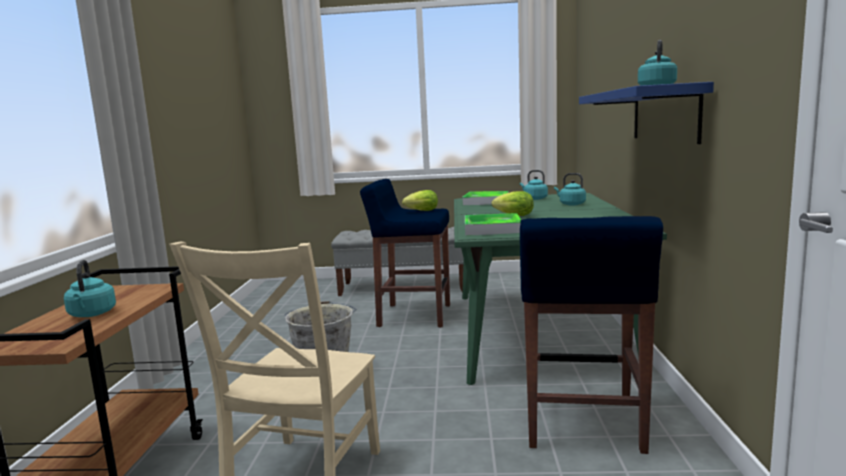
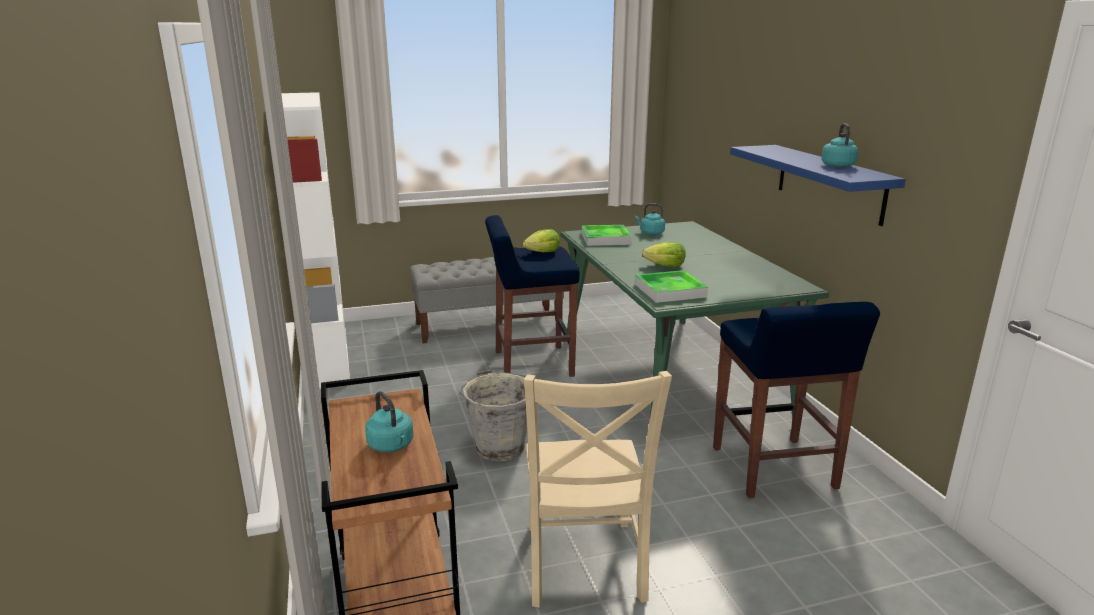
camera: 20 degrees left, 10 degrees up
turquoise kettle [554,173,586,205] -> none
none -> white bookcase [281,92,350,389]

